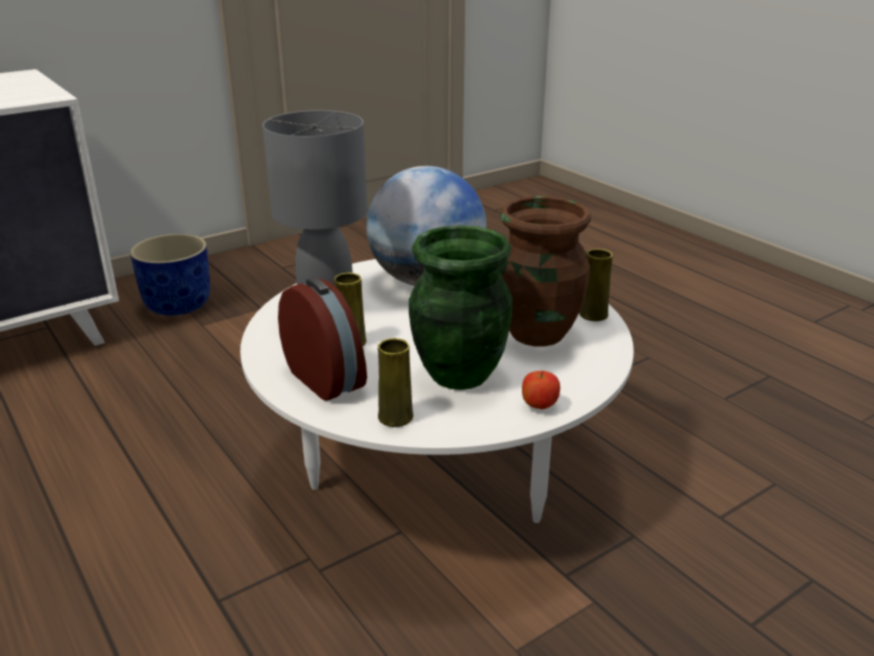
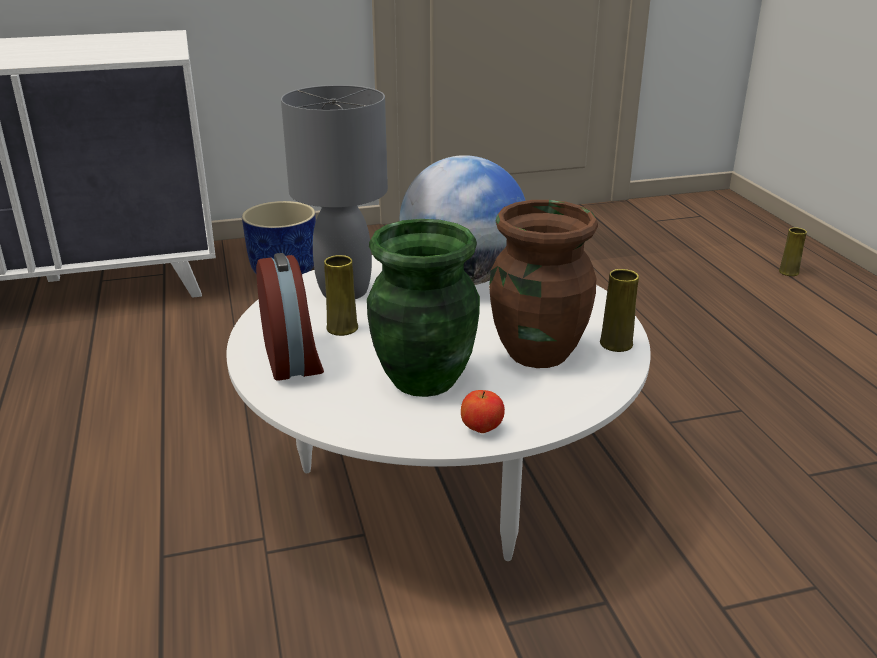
camera: 20 degrees right, 0 degrees up
yellow vase [378,338,413,427] -> yellow vase moved to [779,227,807,276]

